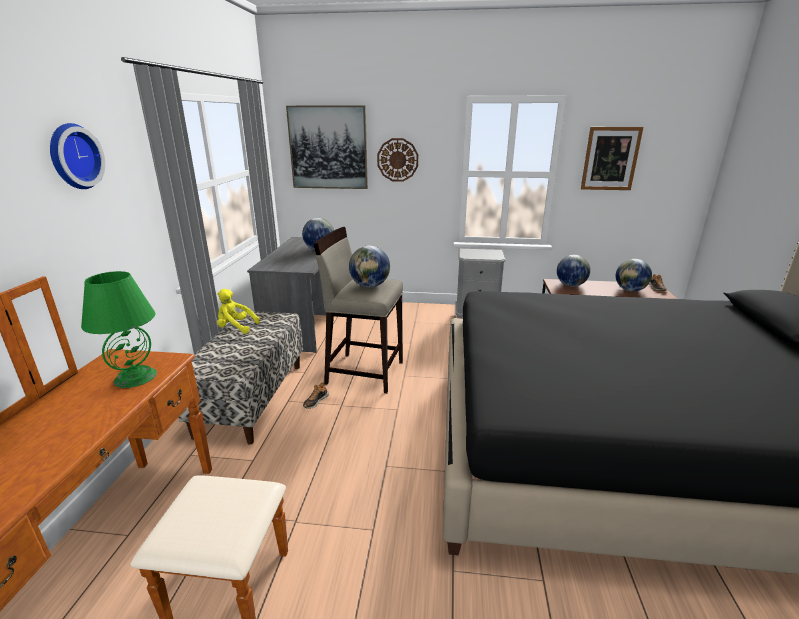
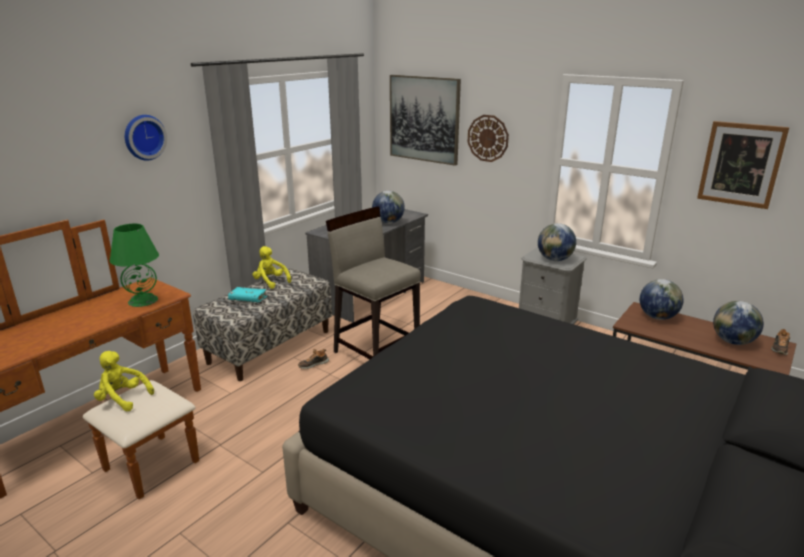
camera: 30 degrees right, 0 degrees up
globe [349,246,390,287] -> globe moved to [538,223,576,261]
none -> yellow plush toy [94,351,154,411]
none -> turquoise book [228,287,267,302]

